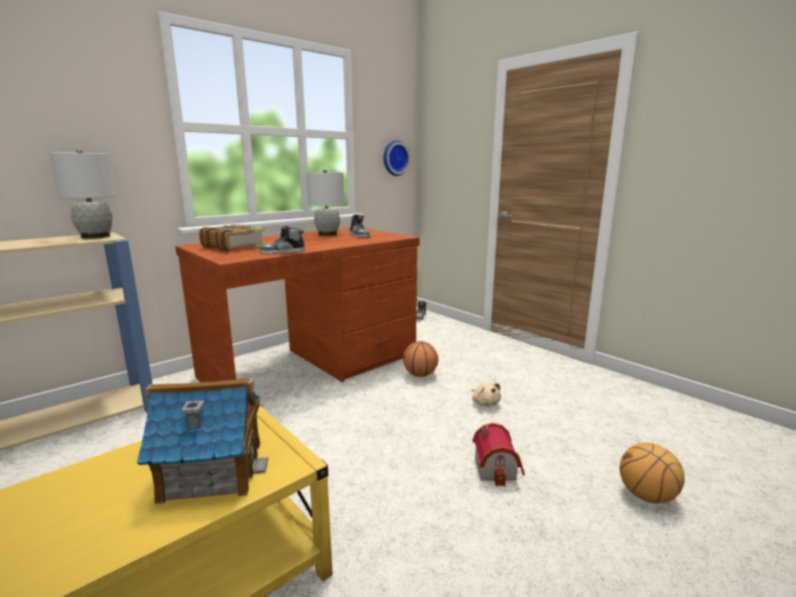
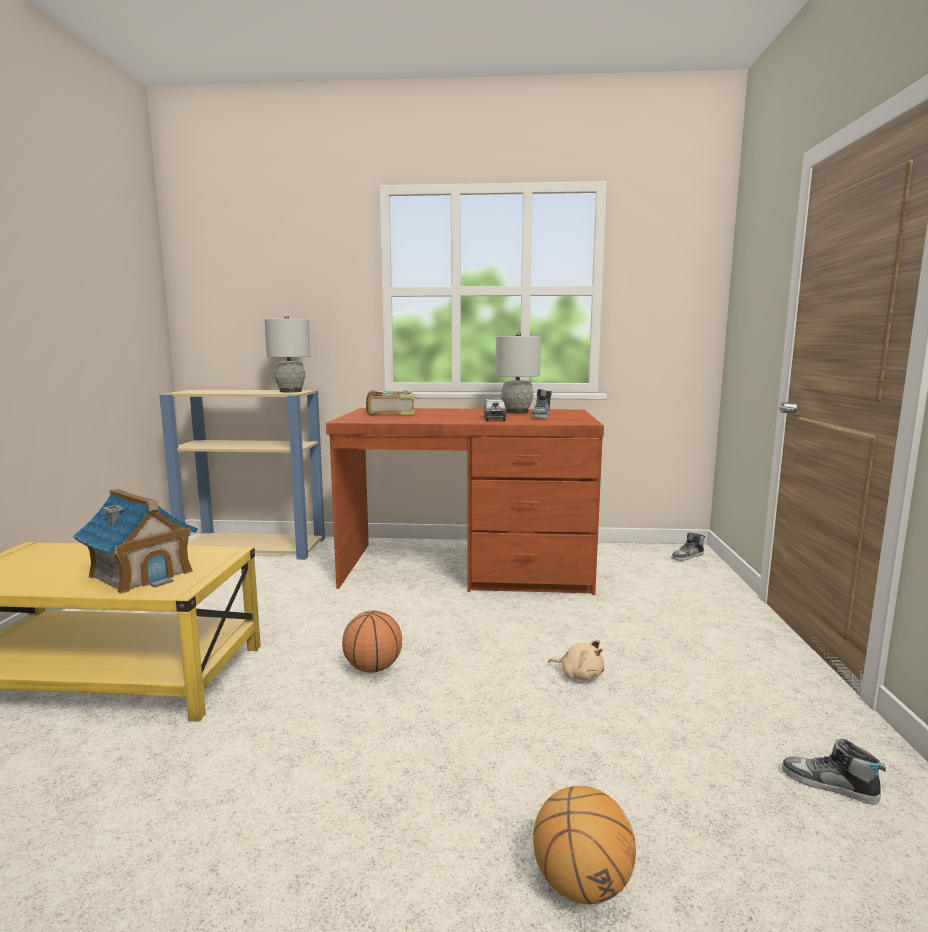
camera: 45 degrees right, 5 degrees down
shoe [259,226,305,254] -> shoe moved to [782,739,886,804]
wall clock [384,140,410,176] -> none
basketball [403,341,438,377] -> basketball moved to [342,610,402,673]
beige plush toy [472,382,501,407] -> beige plush toy turned 75 degrees counterclockwise [548,640,605,681]
toy house [473,423,525,487] -> none
none -> toy truck [484,398,506,421]

